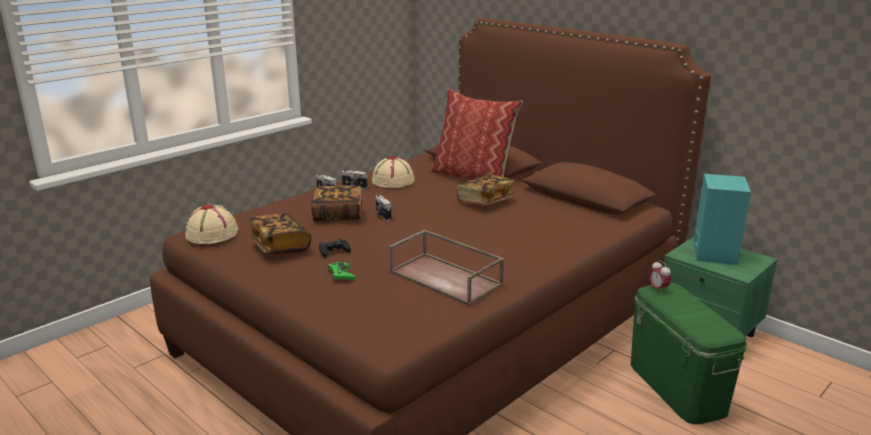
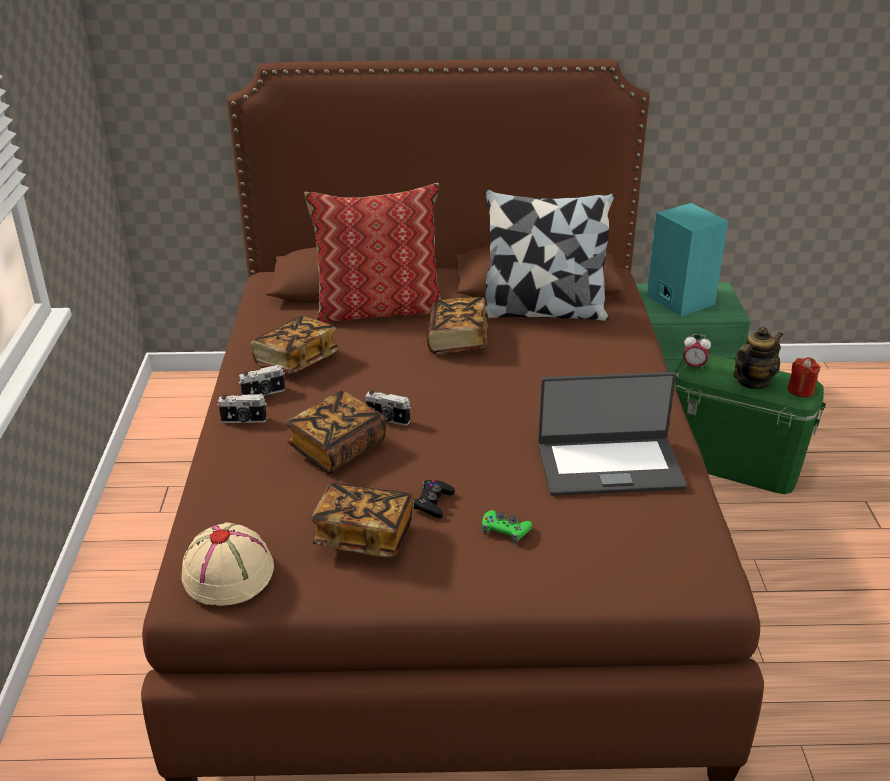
camera: 45 degrees left, 10 degrees up
beige hat [372,156,415,188] -> book [250,316,339,374]
brown tray [389,230,504,306] -> laptop [538,372,687,496]
none -> pillow [485,189,614,321]
none -> teapot [733,327,784,389]
none -> red candle [788,357,821,397]

